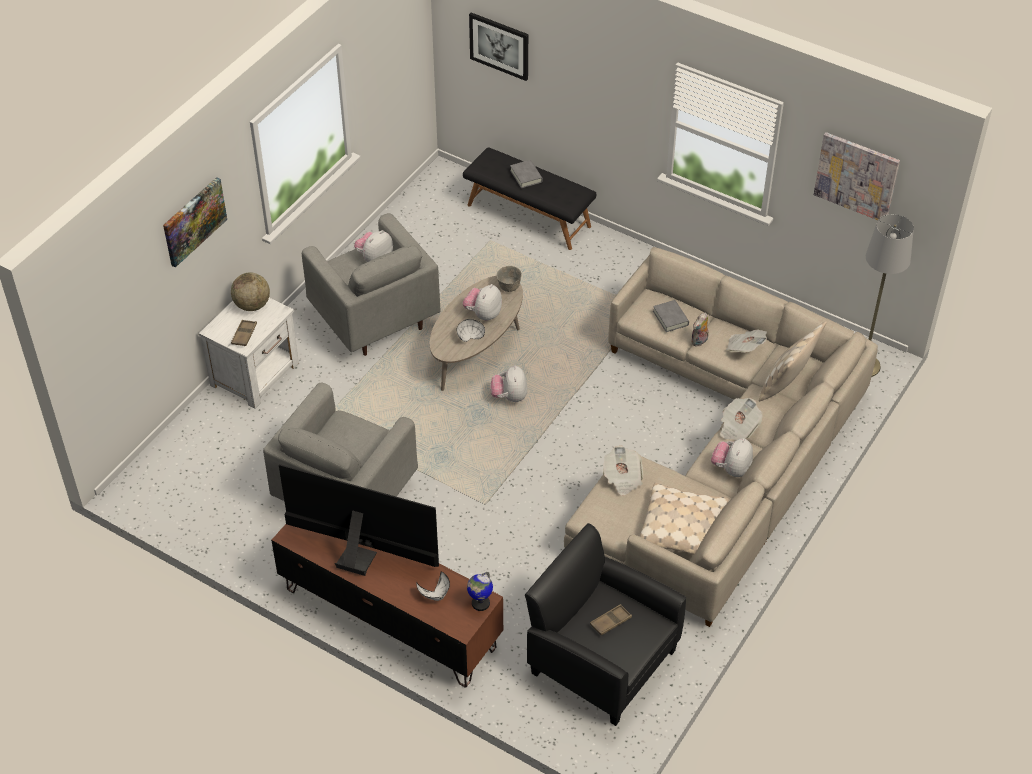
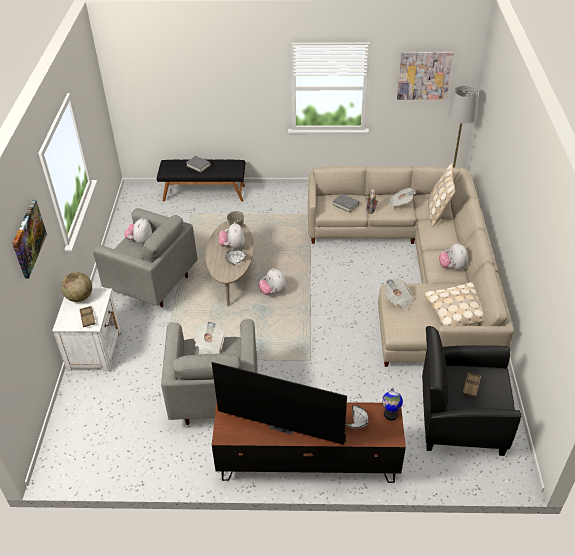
camera: 30 degrees left, 5 degrees down
television [279,464,439,576] -> television turned 150 degrees counterclockwise [212,362,347,445]
picture [469,12,528,81] -> none
newspaper [720,398,763,440] -> newspaper moved to [194,321,225,354]

